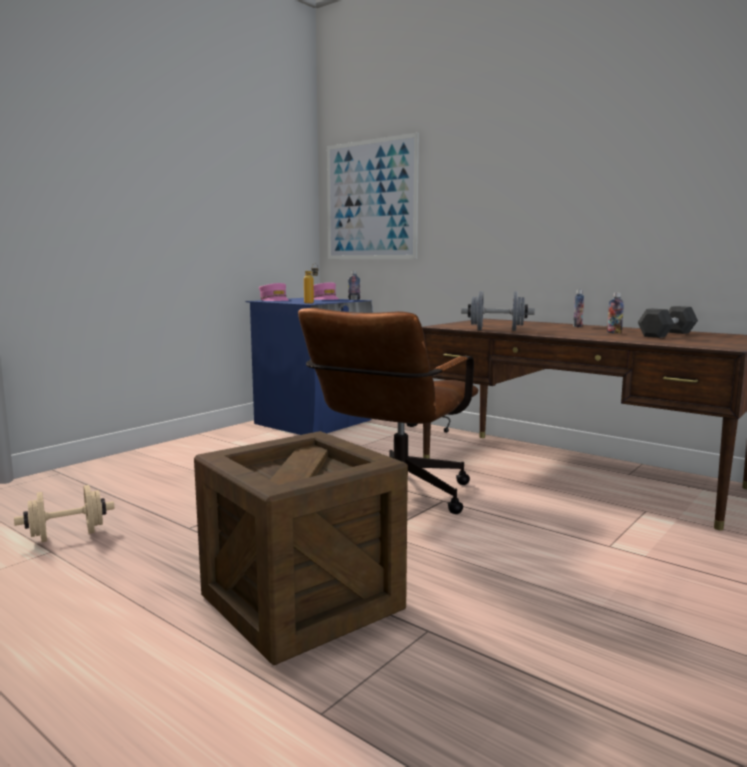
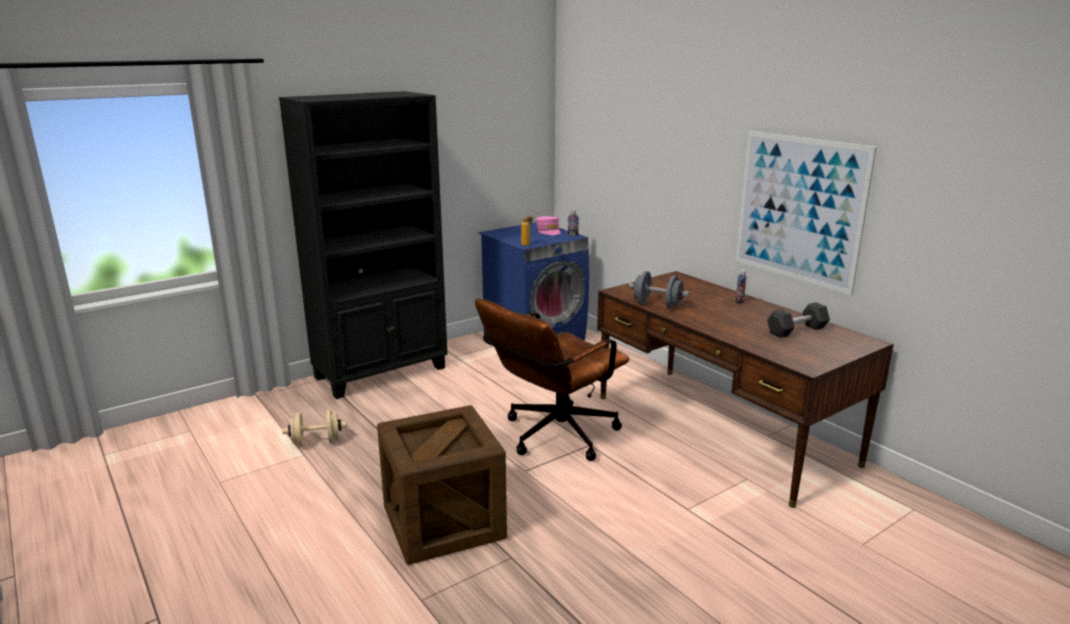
camera: 15 degrees right, 10 degrees up
pink cap [259,283,289,301] -> none
picture [327,132,419,259] -> picture moved to [736,131,877,295]
bottle [607,293,624,334] -> none
none -> black bookcase [279,91,448,399]

